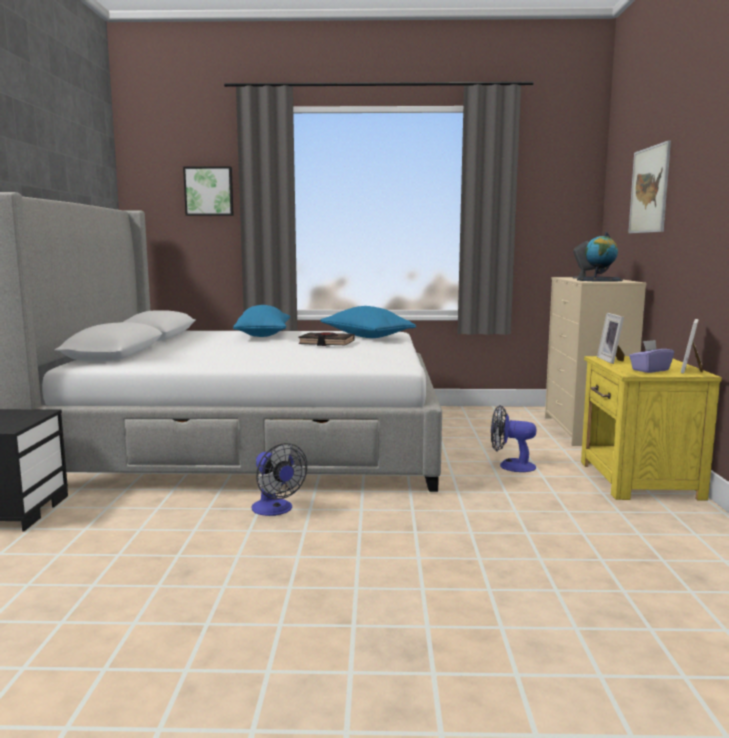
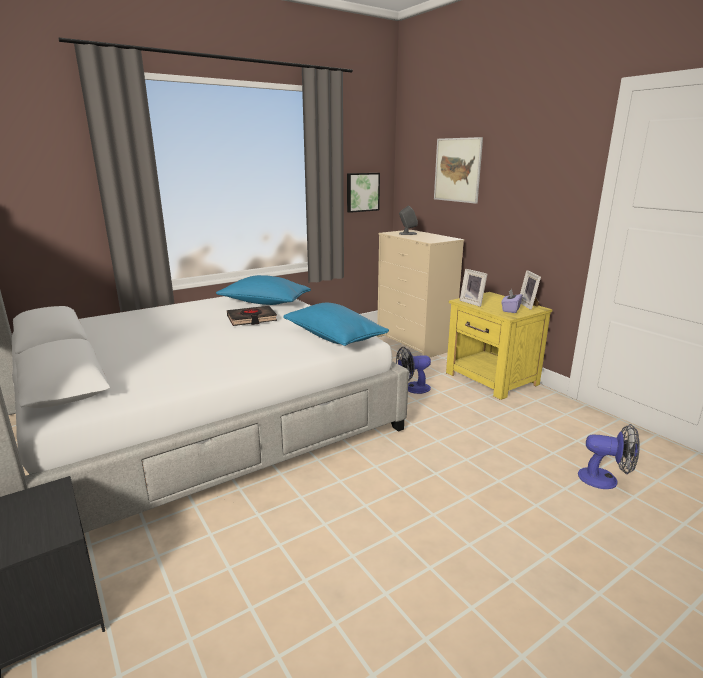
camera: 35 degrees left, 10 degrees up
picture [183,166,234,216] -> picture moved to [347,173,380,213]
blue pillow [233,305,290,337] -> blue pillow moved to [283,303,389,346]
fan [252,443,307,516] -> fan moved to [578,424,640,489]
globe [577,232,623,282] -> none

